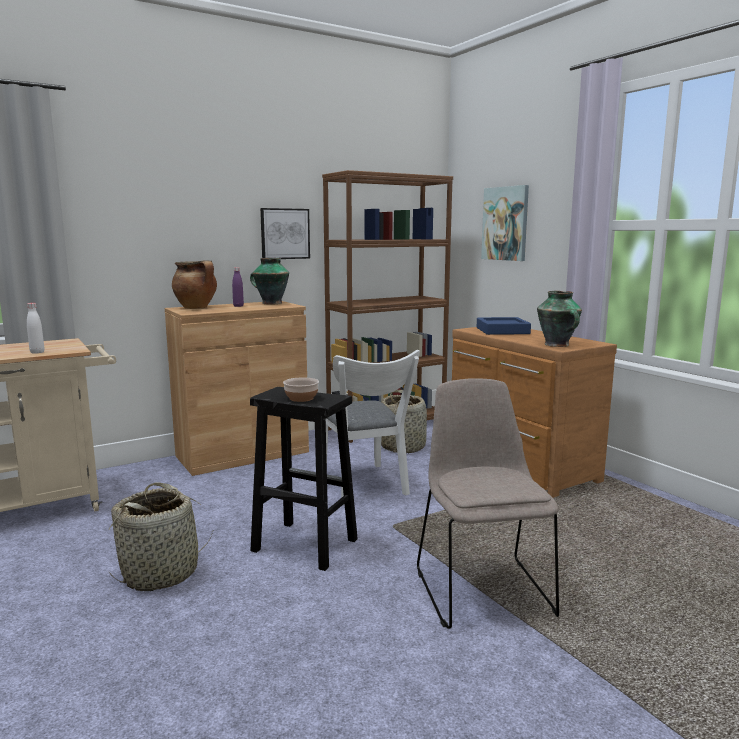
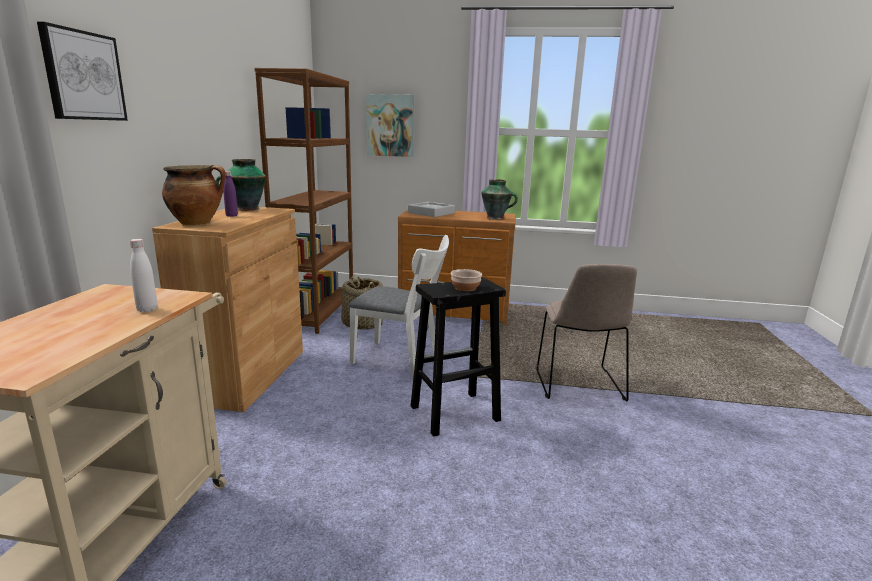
camera: 50 degrees left, 5 degrees up
basket [108,482,214,591] -> none
picture [260,208,310,259] -> picture moved to [37,22,128,121]
beige chair [417,378,559,629] -> beige chair turned 120 degrees counterclockwise [536,264,637,402]
blue tray [477,317,531,335] -> grey tray [408,202,455,217]

